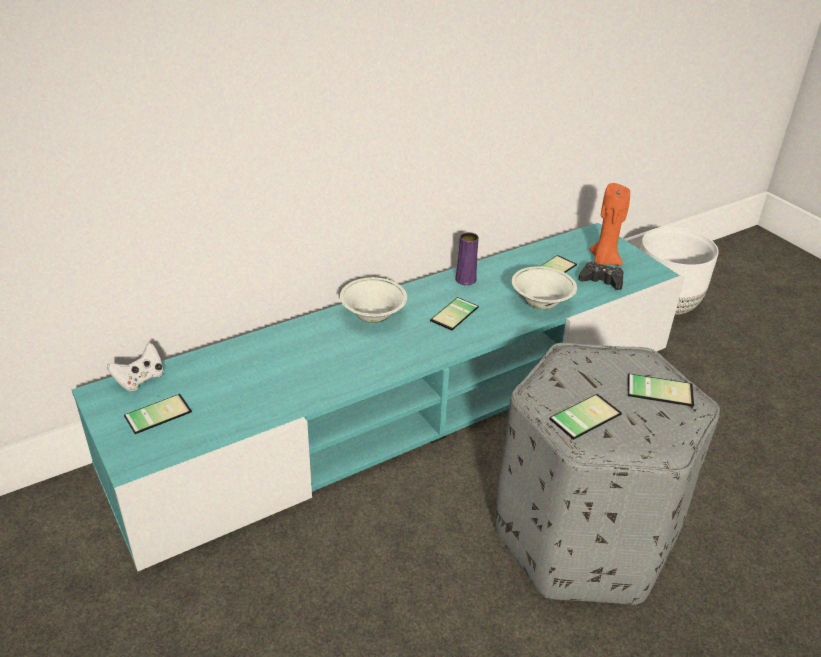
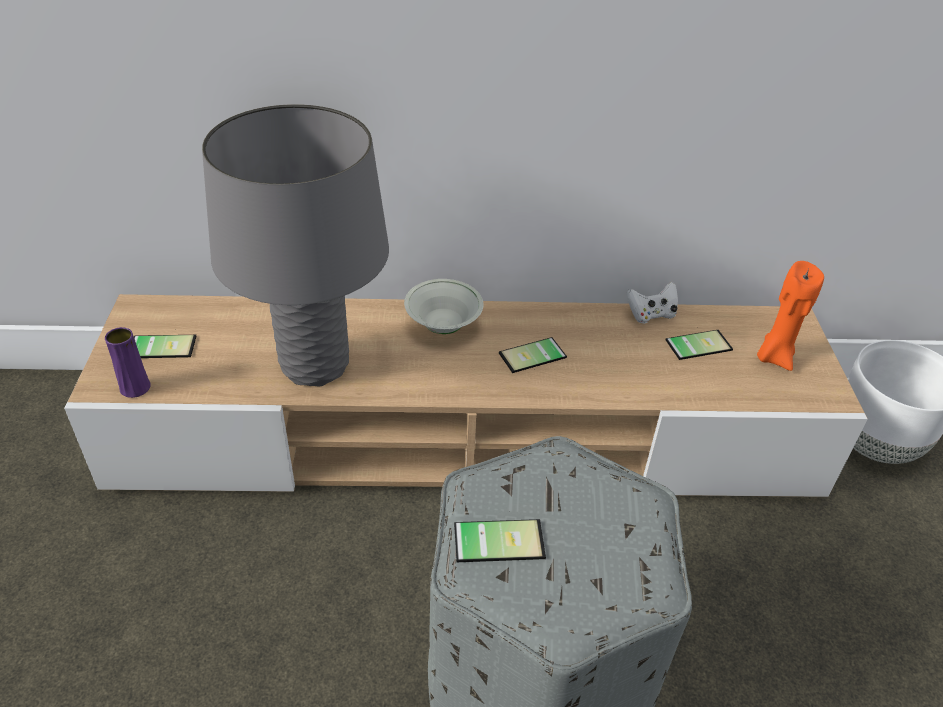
camera: 30 degrees right, 5 degrees up
turquoise tv stand [72,223,685,571] -> beige tv stand [64,294,868,497]
white game controller [107,343,164,392] -> white game controller moved to [626,282,678,324]
purple vase [455,232,479,285] -> purple vase moved to [105,327,151,398]
white bowl [512,266,577,310] -> none
black game controller [578,261,624,290] -> none
phone [628,374,694,407] -> none
none -> grey table lamp [202,104,389,386]

